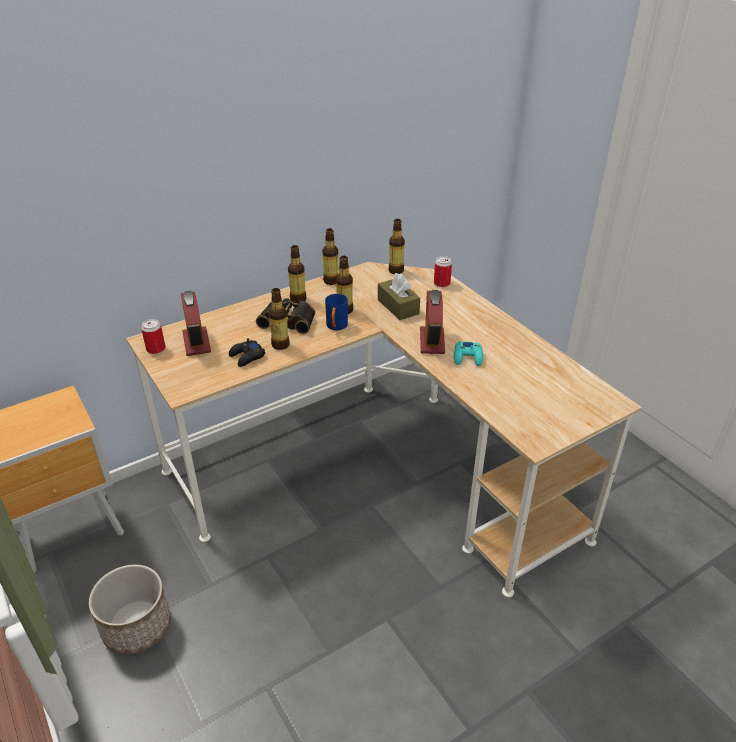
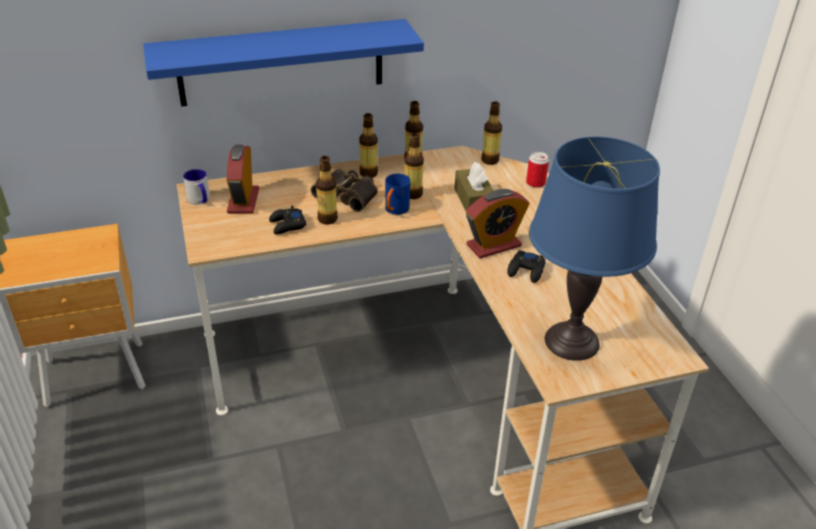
camera: 15 degrees right, 0 degrees up
planter [89,564,171,655] -> none
can [141,319,166,354] -> mug [183,169,210,205]
alarm clock [420,290,445,354] -> alarm clock turned 135 degrees counterclockwise [466,189,530,259]
turquoise game controller [454,341,483,366] -> black game controller [508,250,545,283]
none -> blue shelf [143,19,424,106]
none -> blue table lamp [529,137,660,361]

